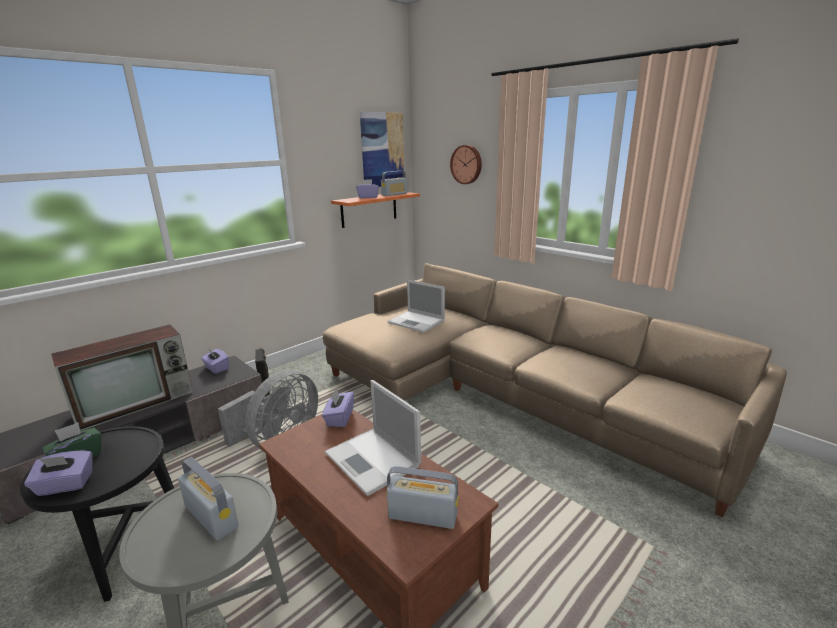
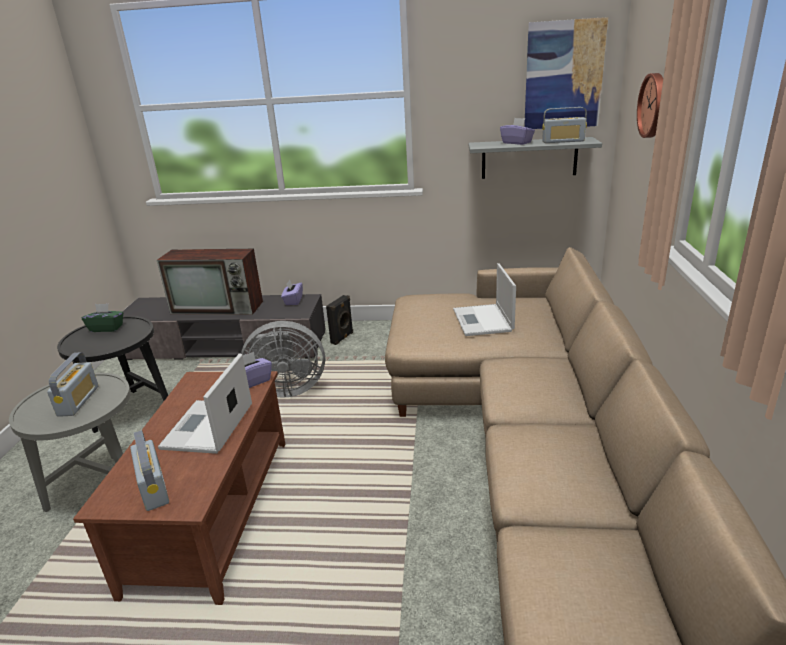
camera: 50 degrees right, 5 degrees up
purple tissue box [24,450,92,496] -> none
orange shelf [331,192,420,228] -> grey shelf [469,137,602,179]

